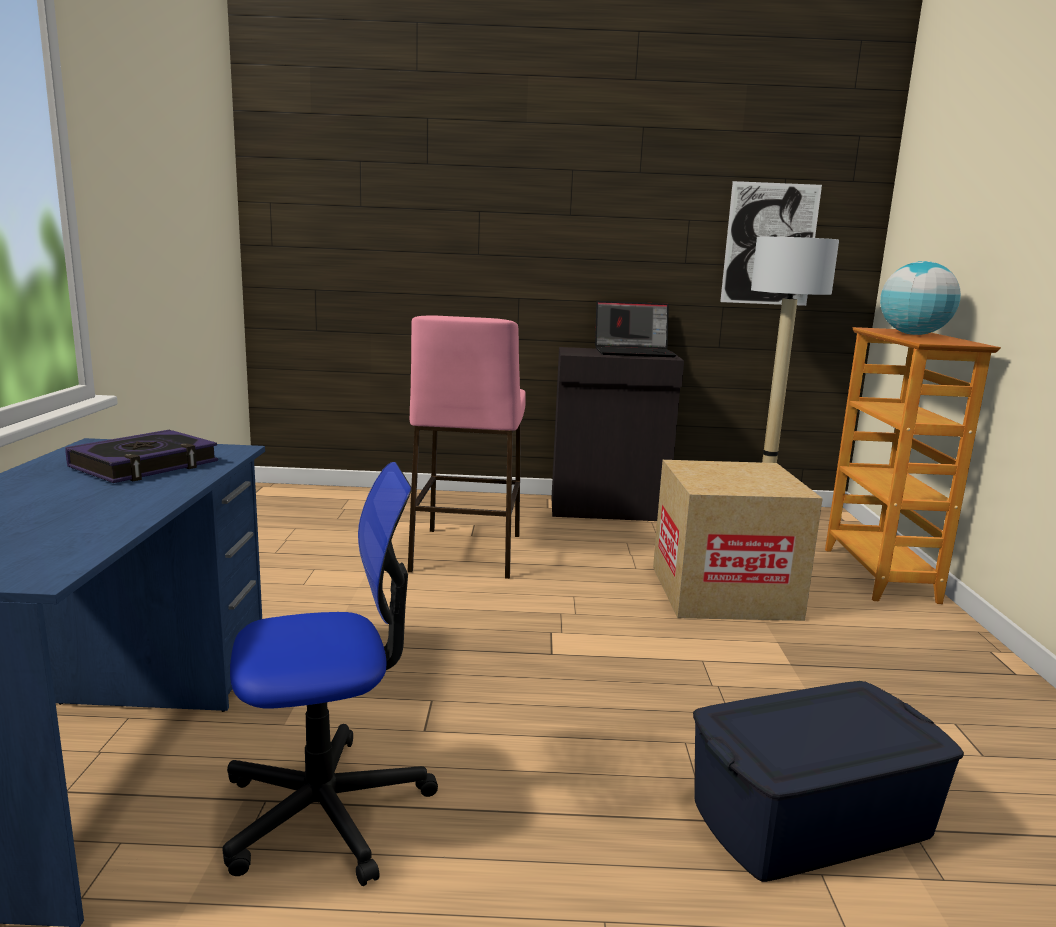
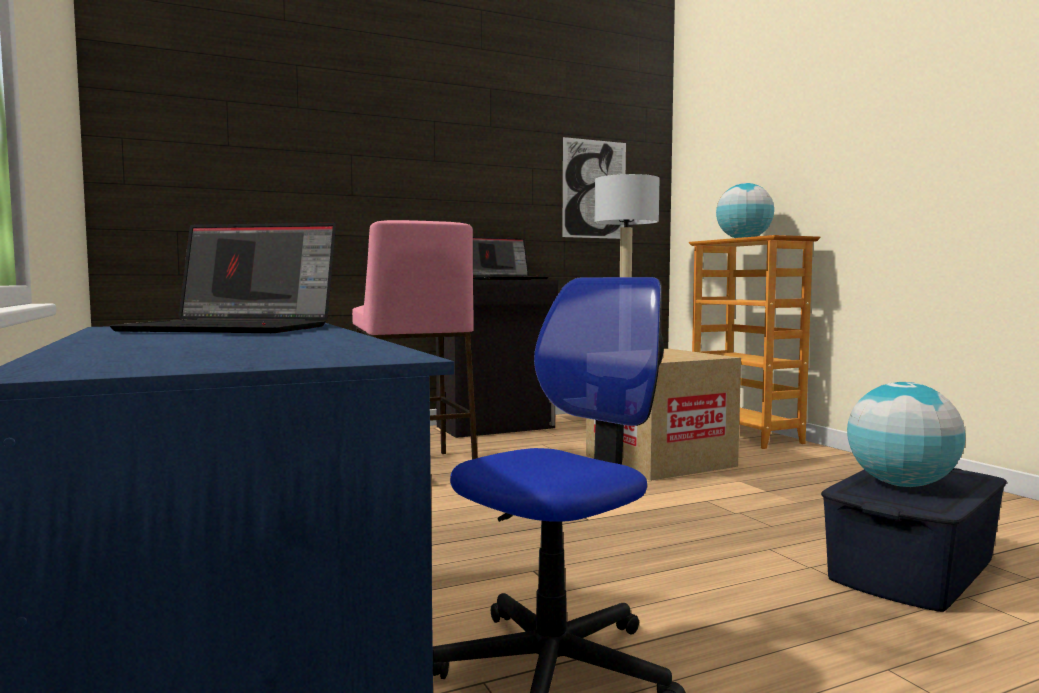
camera: 25 degrees left, 10 degrees down
book [65,430,218,483] -> laptop [109,223,336,333]
none -> globe [847,382,966,487]

